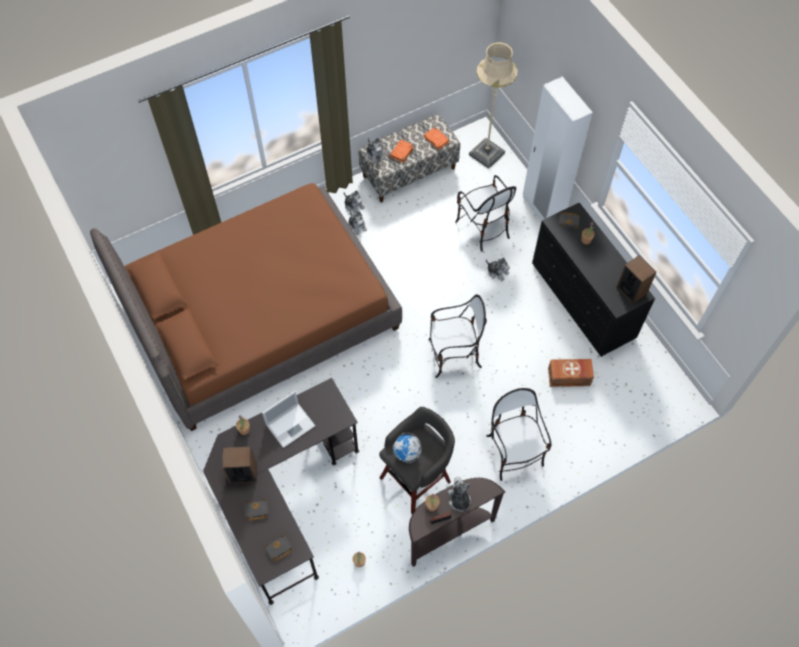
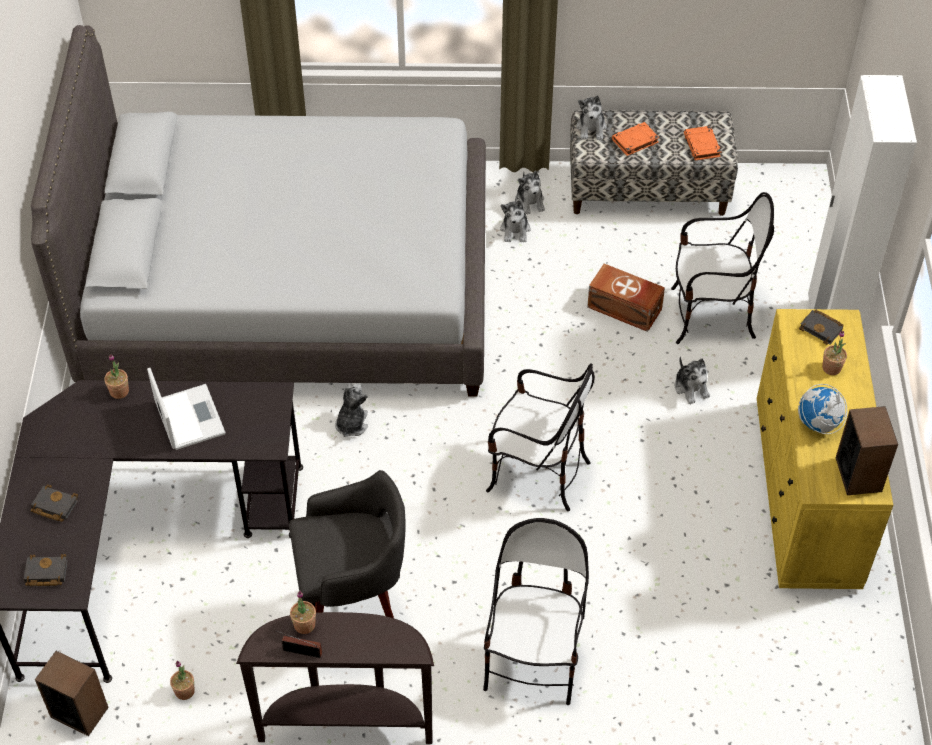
camera: 30 degrees right, 10 degrees down
brown bed [90,183,402,431] -> grey bed [31,25,486,396]
speaker [222,446,257,484] -> speaker moved to [35,651,109,736]
laptop [262,391,315,448] -> laptop turned 105 degrees counterclockwise [147,368,225,450]
globe [393,433,421,463] -> globe moved to [798,384,847,434]
plush toy [448,477,471,514] -> plush toy moved to [335,383,368,437]
chair [455,175,516,252] -> chair turned 90 degrees counterclockwise [671,192,774,344]
beige floor lamp [469,42,518,169] -> none
black dresser [532,203,655,357] -> yellow dresser [757,309,893,589]
brown storage box [548,359,594,387] -> brown storage box moved to [587,263,665,332]

